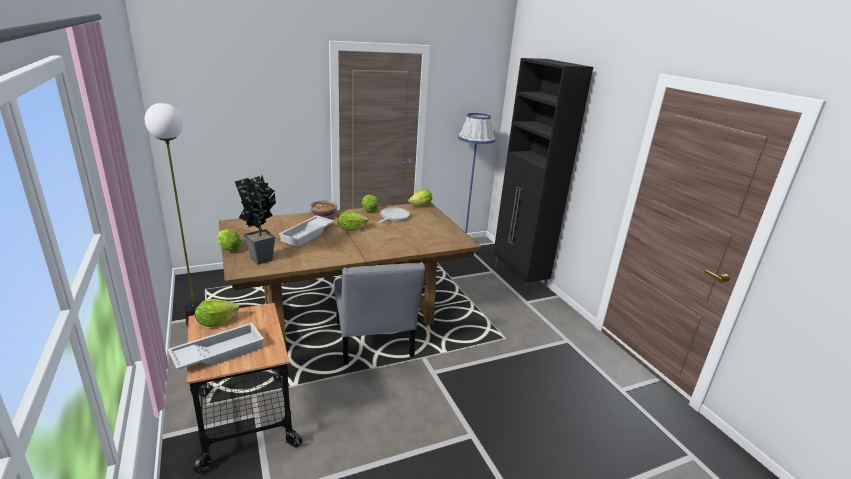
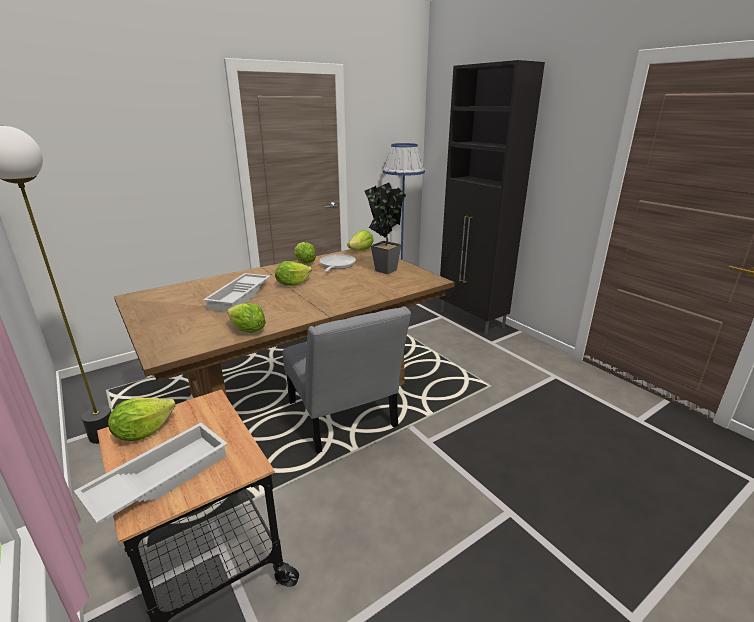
camera: 10 degrees left, 0 degrees up
lettuce [218,229,242,251] -> lettuce moved to [227,303,266,333]
potted plant [235,176,276,264] -> potted plant moved to [365,183,406,274]
bowl [310,200,337,218] -> none

